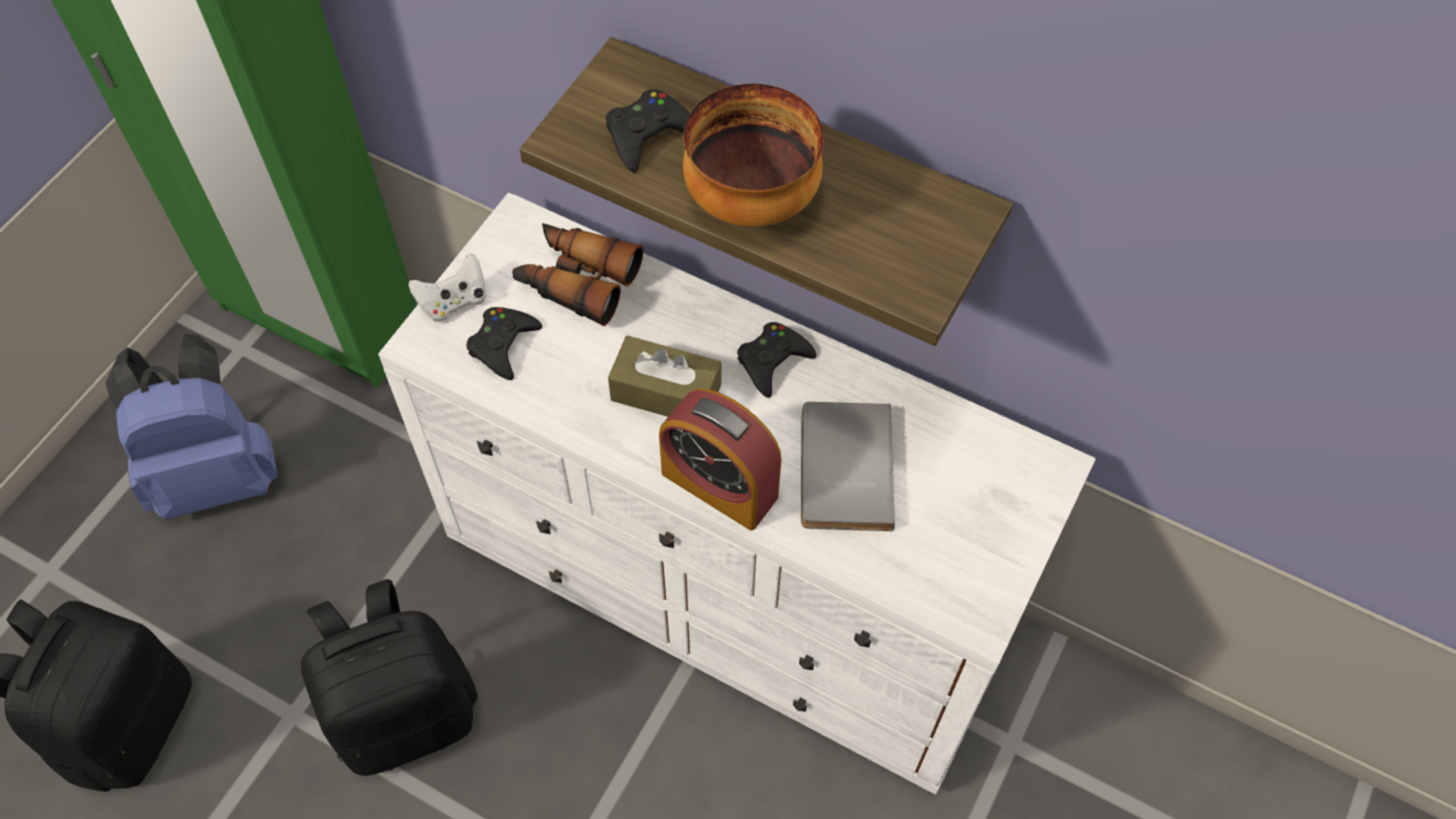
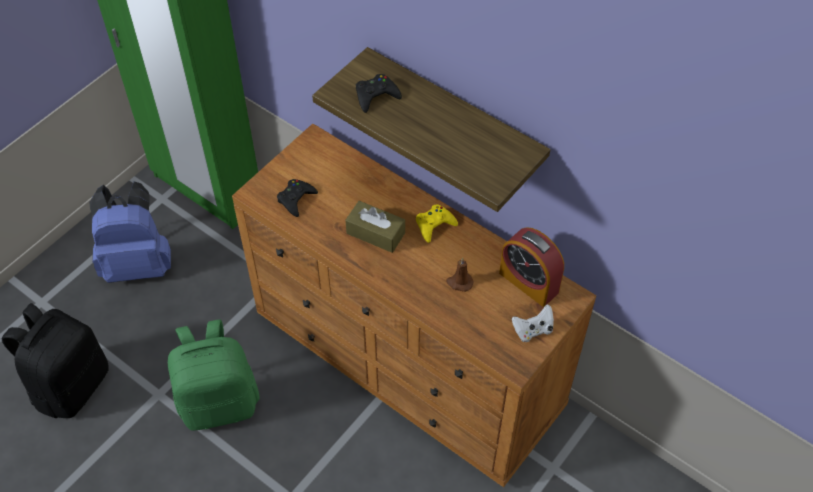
camera: 10 degrees right, 5 degrees down
black backpack [301,579,477,776] -> green backpack [168,319,260,431]
white dresser [378,192,1096,795] -> brown dresser [232,124,597,487]
white game controller [409,253,486,322] -> white game controller moved to [512,304,554,342]
binoculars [512,223,643,326] -> none
alarm clock [659,389,781,531] -> alarm clock moved to [499,227,564,307]
bowl [683,84,824,227] -> none
black game controller [737,322,816,398] -> yellow game controller [416,204,458,243]
grey book [801,402,895,531] -> brown candle [446,258,474,292]

